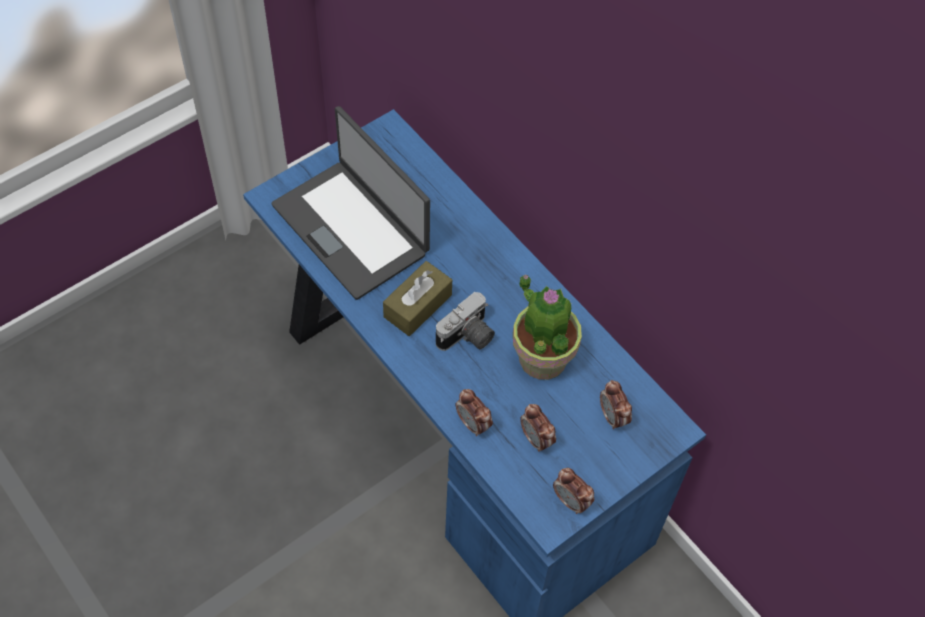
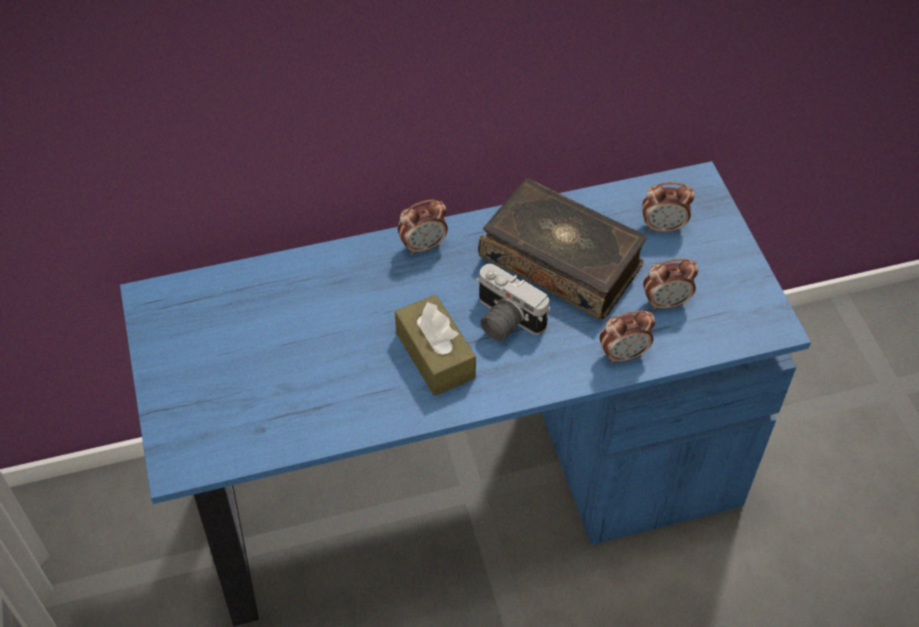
camera: 65 degrees left, 5 degrees down
laptop [271,106,430,300] -> none
camera [436,292,495,351] -> camera turned 150 degrees clockwise [476,264,550,342]
potted plant [513,274,582,380] -> book [478,178,646,320]
alarm clock [553,468,594,514] -> alarm clock moved to [397,200,448,255]

